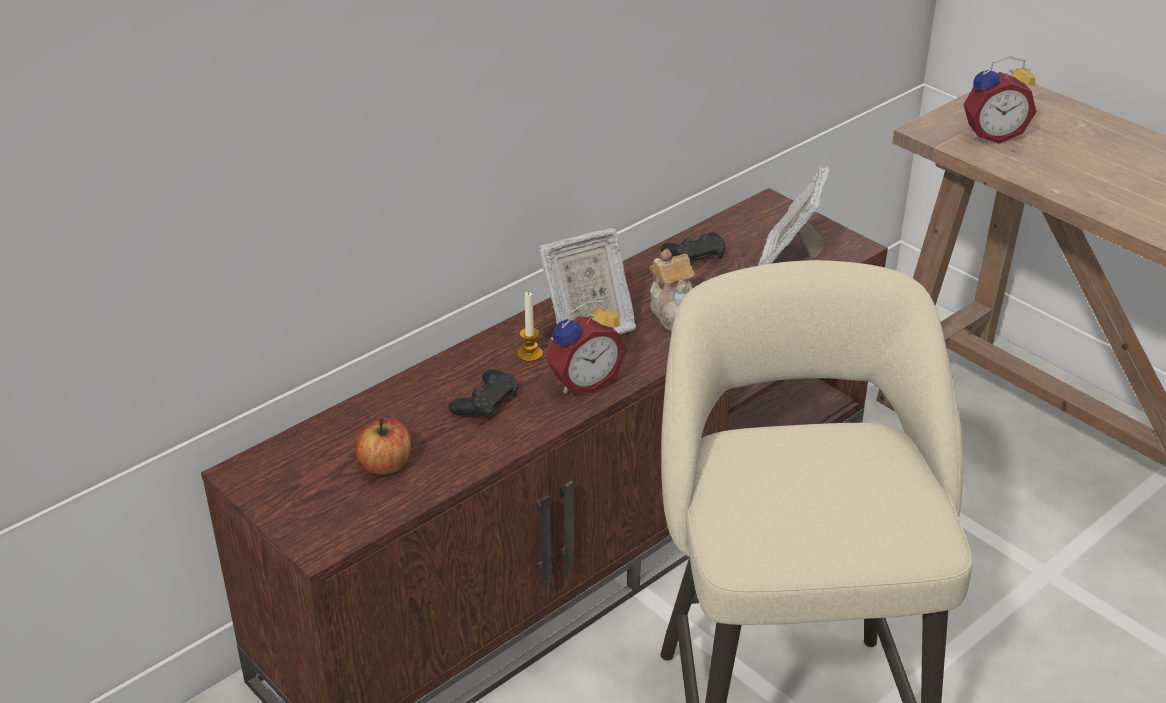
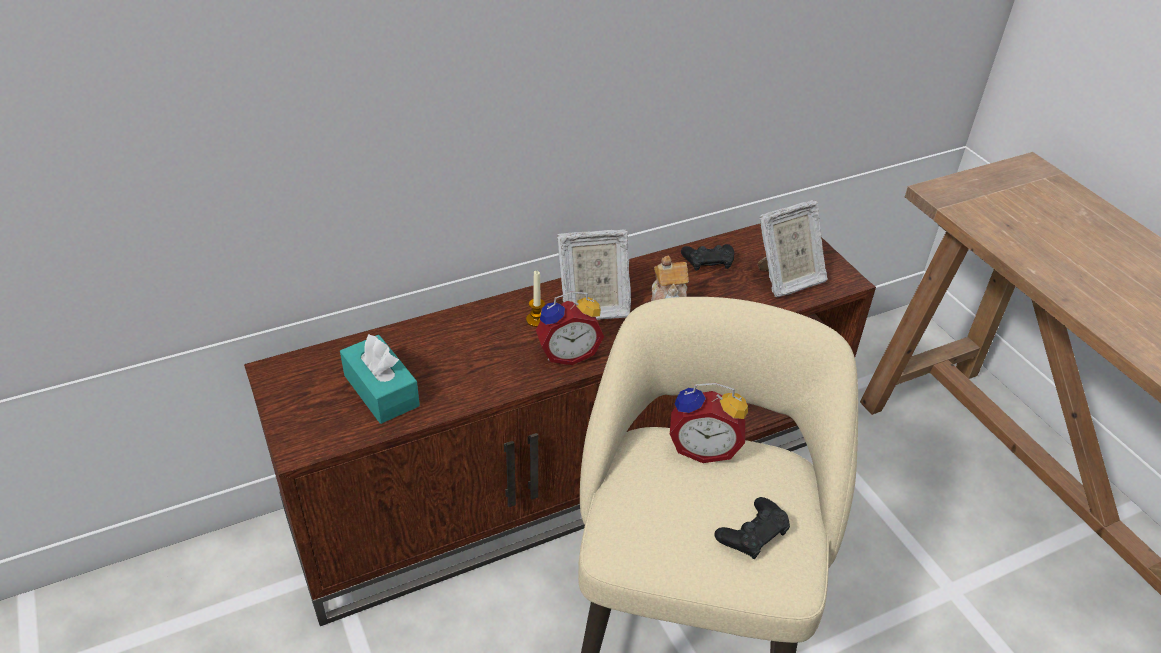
camera: 15 degrees right, 5 degrees up
apple [356,418,411,475] -> turquoise tissue box [340,334,420,424]
black game controller [449,370,518,420] -> black game controller moved to [714,497,790,559]
picture frame [758,166,830,266] -> picture frame turned 150 degrees counterclockwise [758,200,828,297]
alarm clock [963,56,1037,144] -> alarm clock moved to [670,383,748,463]

